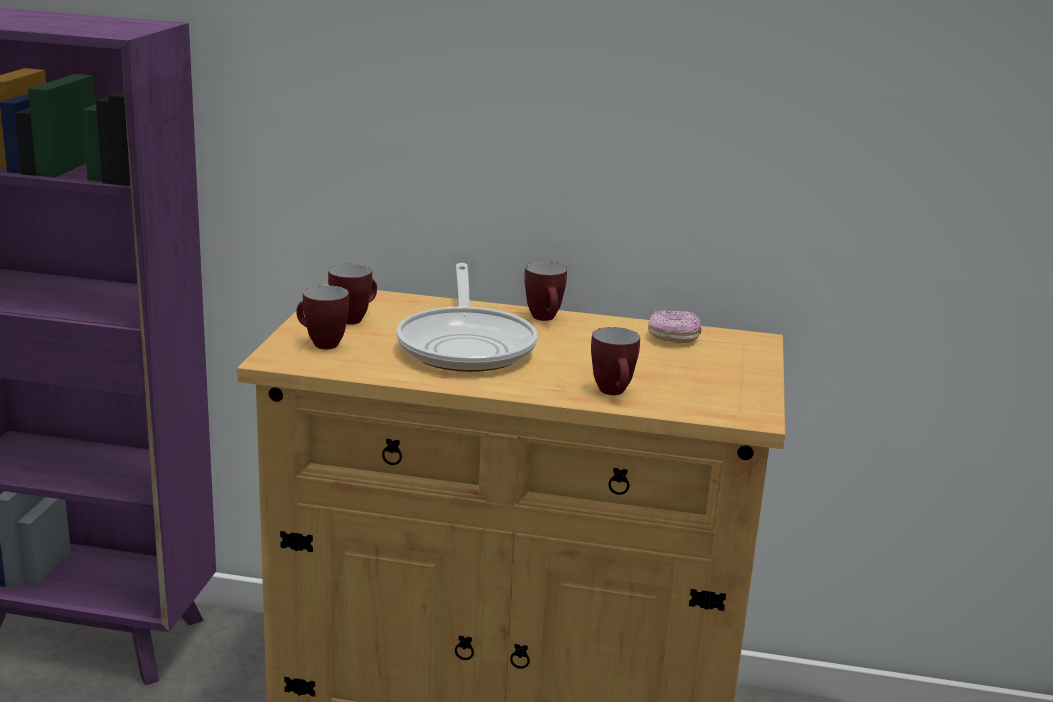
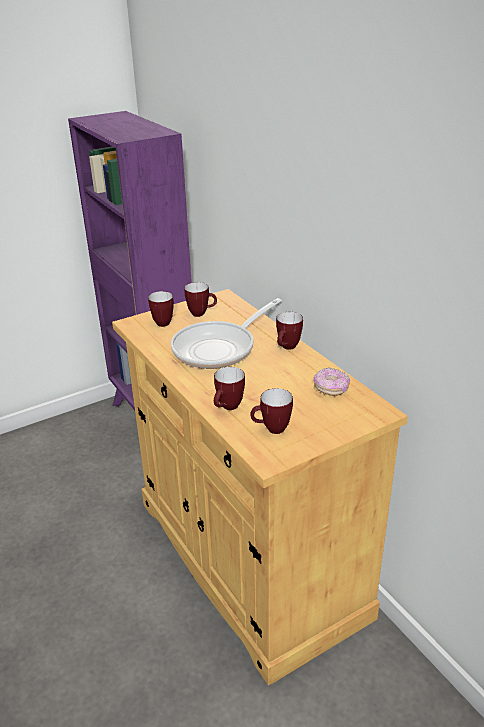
camera: 50 degrees right, 10 degrees up
none -> mug [250,388,293,434]

